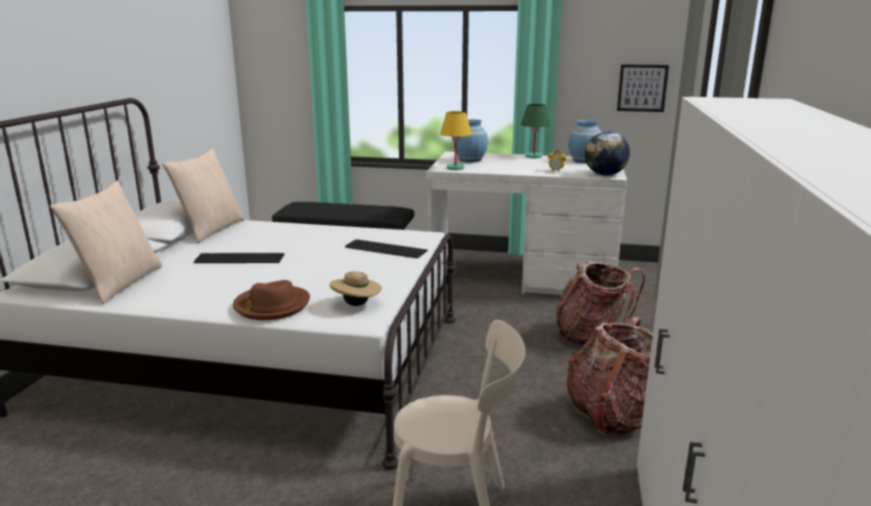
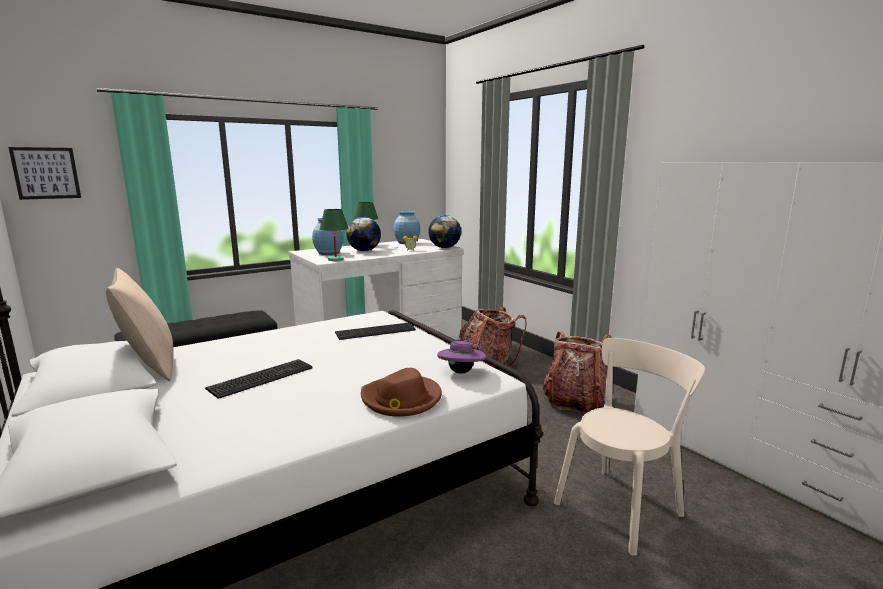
camera: 45 degrees left, 5 degrees down
beige pillow [50,181,162,304] -> none
beige hat [330,271,382,306] -> purple hat [437,341,487,374]
yellow table lamp [440,111,472,170] -> green table lamp [320,209,349,261]
picture [617,64,669,112] -> picture moved to [8,147,81,200]
none -> globe [346,217,381,251]

